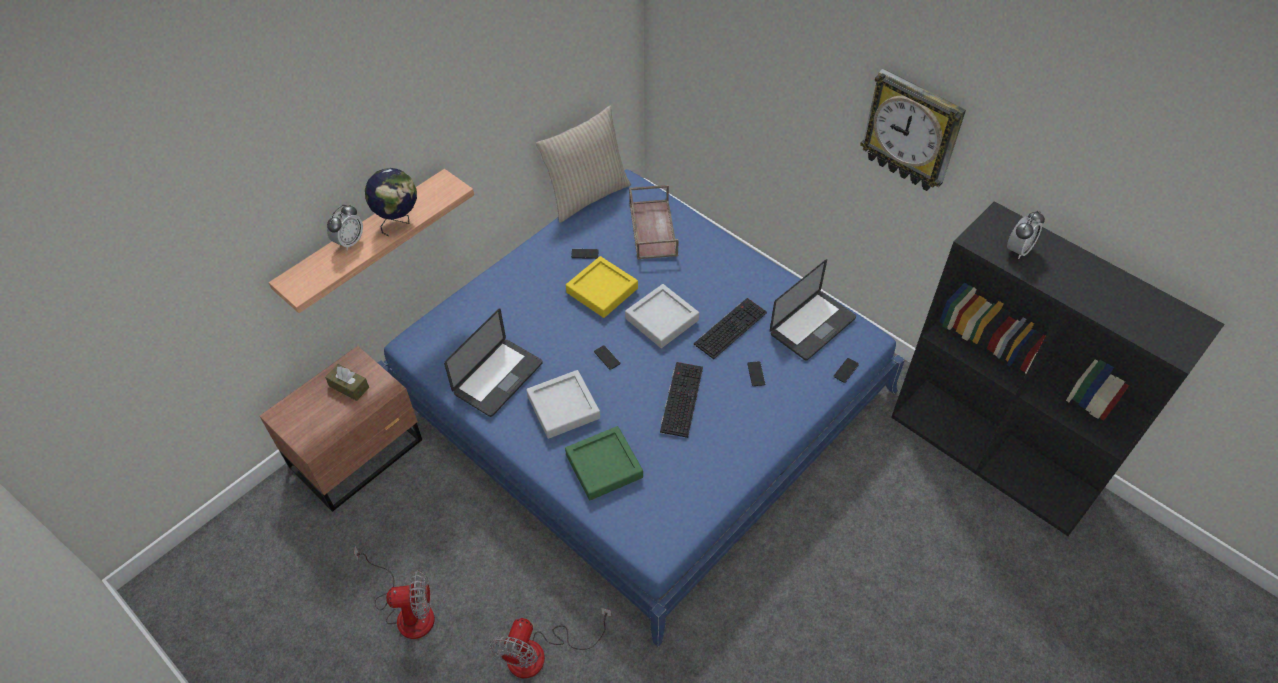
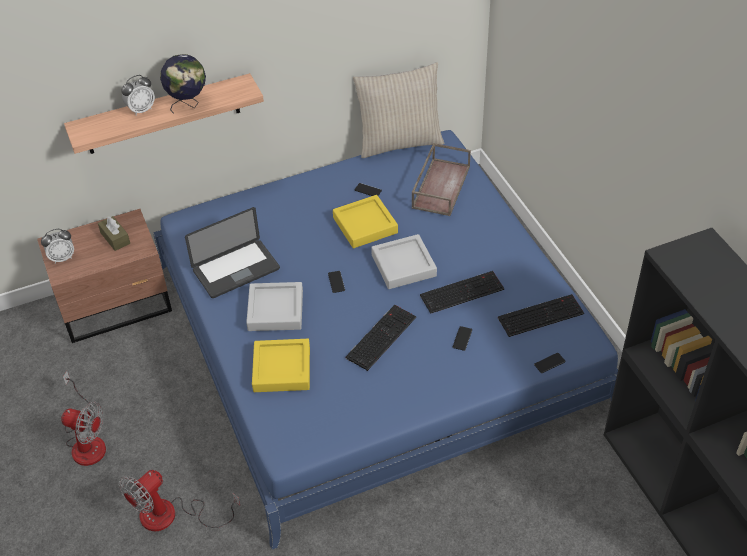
camera: 25 degrees right, 5 degrees down
green tray [565,426,643,500] -> yellow tray [252,339,310,392]
laptop [770,259,856,360] -> keyboard [498,294,584,337]
wall clock [860,69,966,191] -> none
alarm clock [1007,211,1045,259] -> alarm clock moved to [41,229,74,264]

